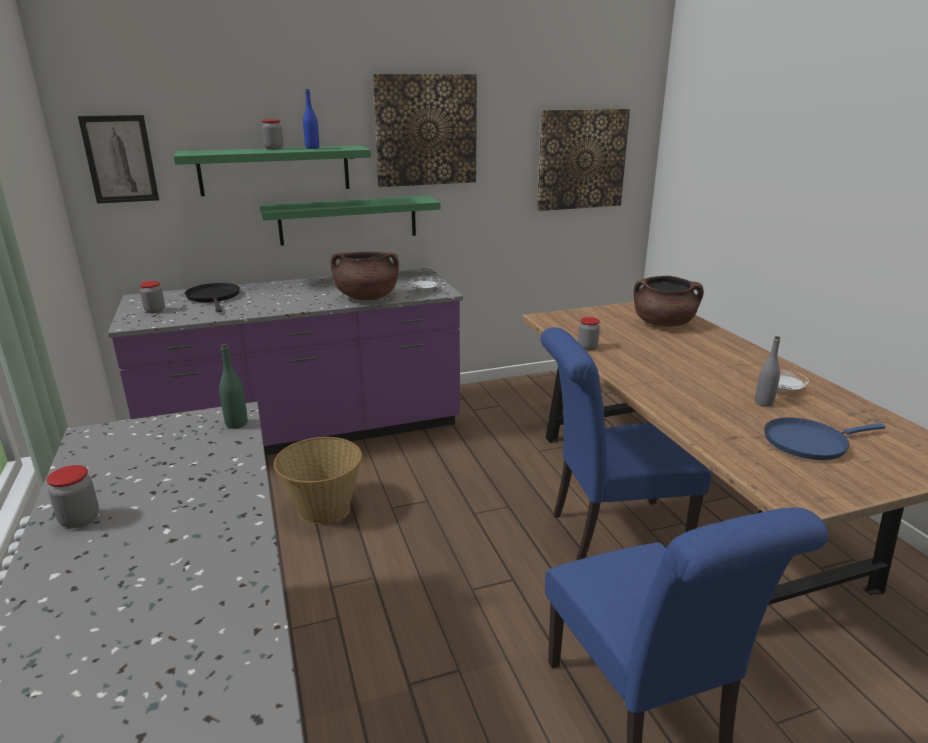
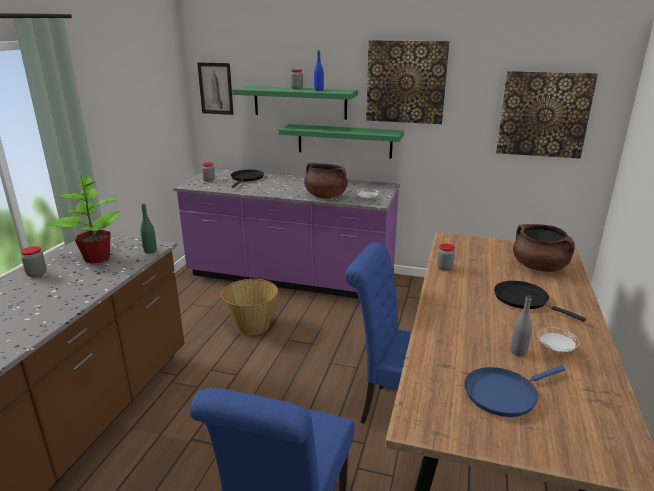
camera: 35 degrees right, 0 degrees up
blue frying pan [765,418,885,460] -> blue frying pan turned 45 degrees counterclockwise [465,366,565,417]
none -> potted plant [46,176,121,264]
none -> black frying pan [494,281,586,322]

